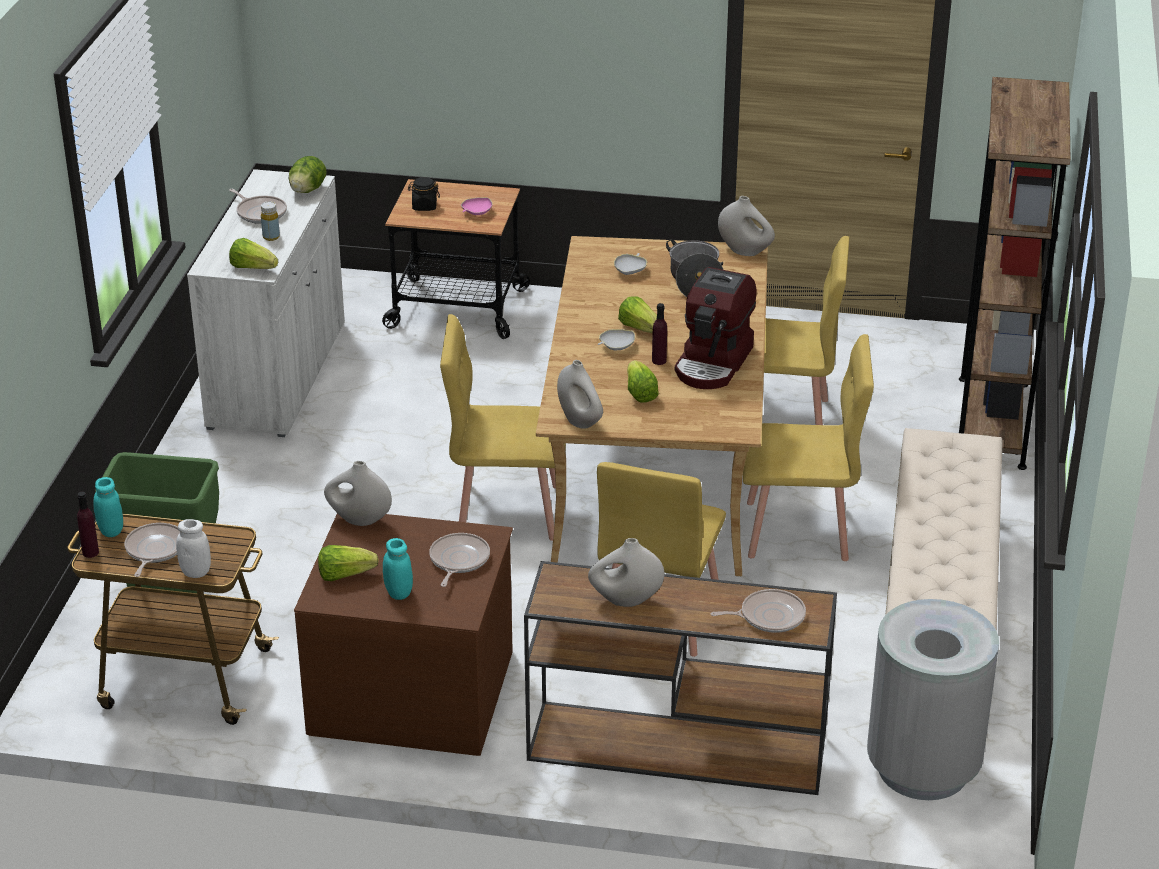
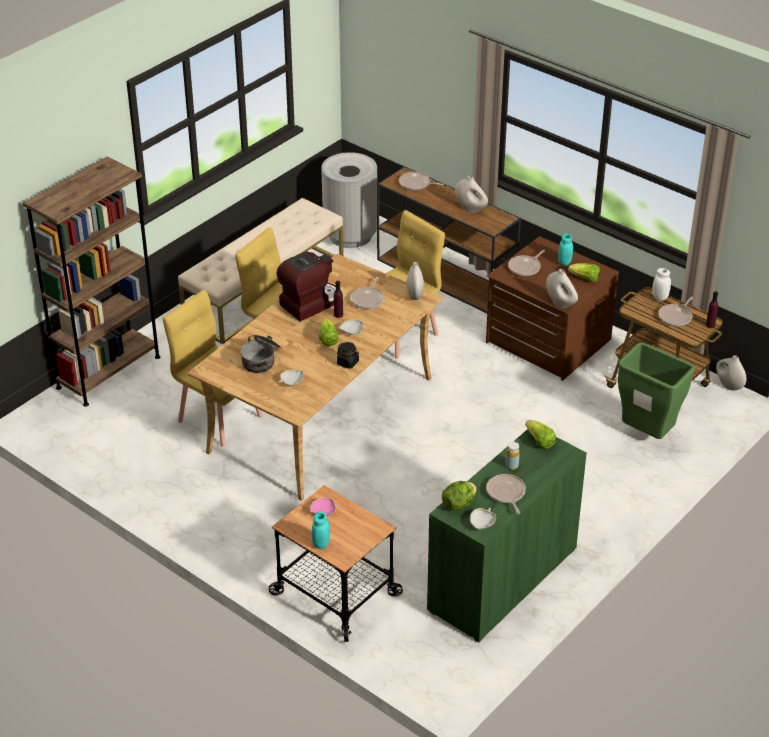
camera: 150 degrees left, 5 degrees up
turquoise jar [93,477,123,537] -> turquoise jar moved to [312,511,330,549]
white cabinet [187,169,345,437] -> green cabinet [427,429,587,643]
black jar [408,177,440,211] -> black jar moved to [337,342,359,369]
yellow chair [440,314,566,541] -> none
lettuce [627,360,659,403] -> frying pan [351,277,384,309]
white vase [718,196,775,256] -> white vase moved to [716,355,747,391]
none -> white bowl [470,508,496,530]

